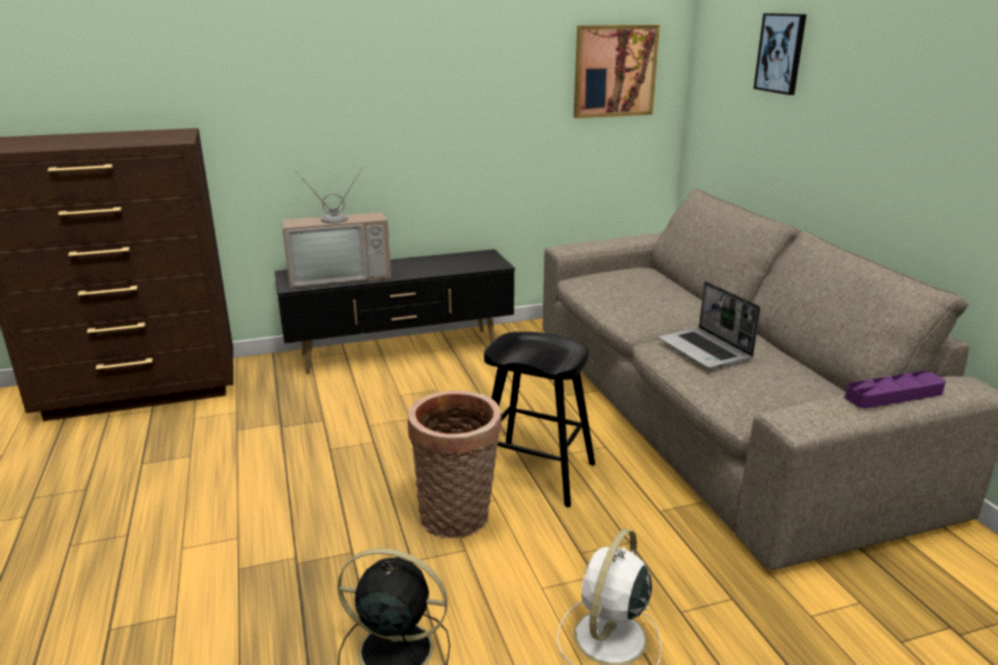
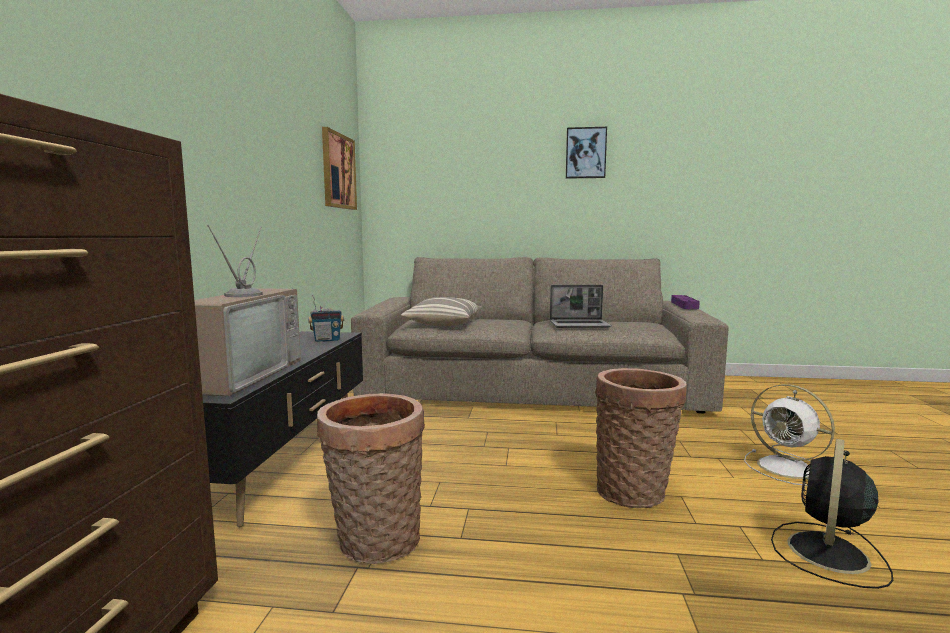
camera: 65 degrees left, 15 degrees down
black stool [484,332,595,507] -> none
picture [753,13,807,95] -> picture moved to [566,127,607,179]
none -> radio [308,295,344,342]
none -> basket [316,393,425,564]
none -> pillow [401,297,482,326]

